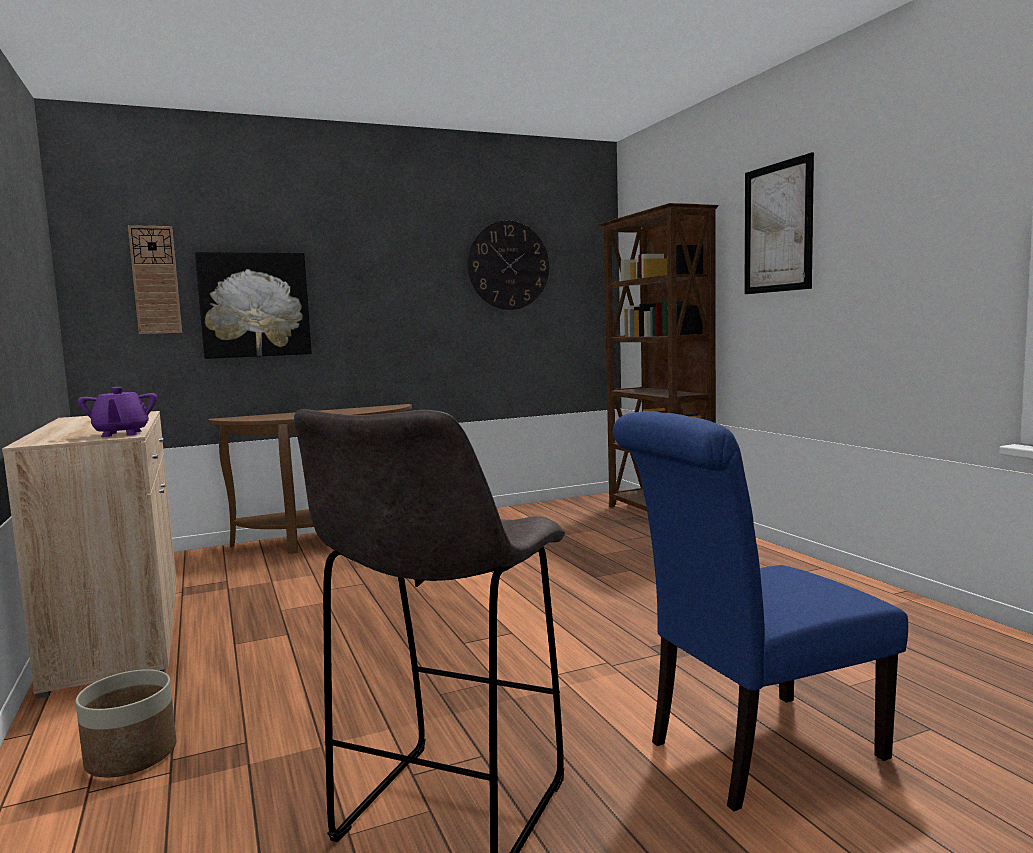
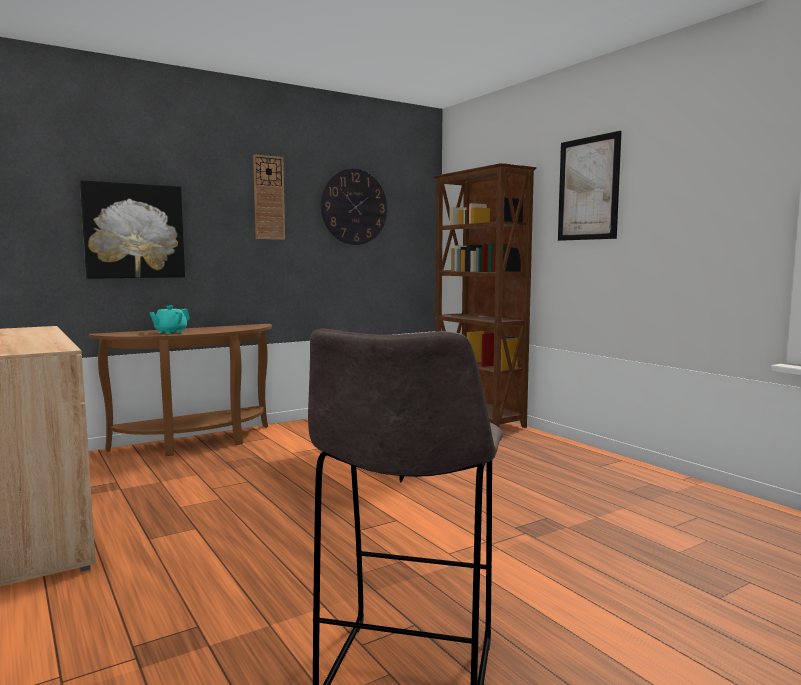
camera: 10 degrees left, 0 degrees up
planter [76,669,176,777] -> none
purple teapot [78,387,157,437] -> none
wall clock [128,225,182,334] -> wall clock moved to [253,154,285,240]
blue chair [613,411,908,811] -> none
none -> turquoise teapot [149,306,190,334]

